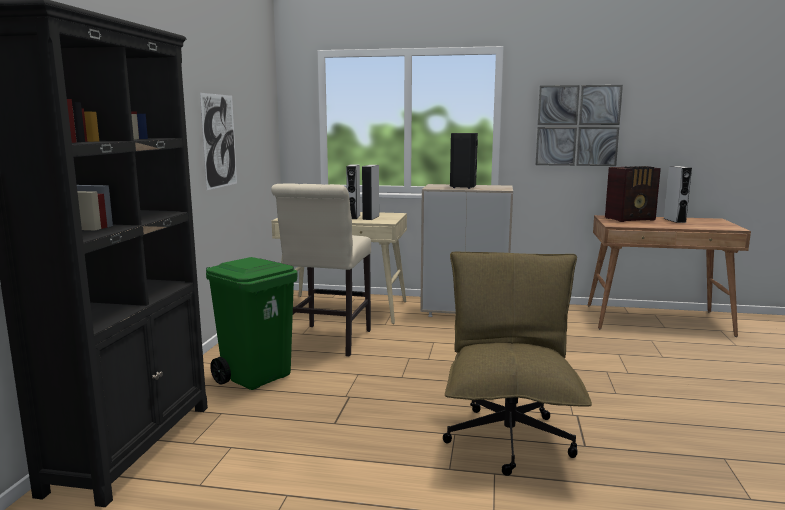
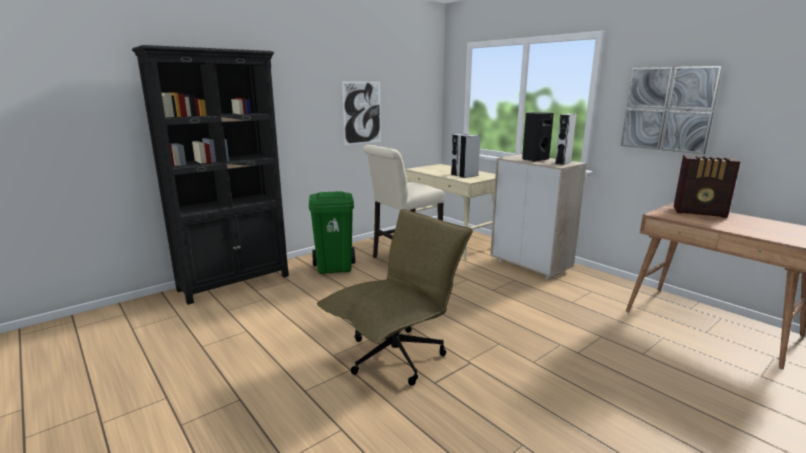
camera: 40 degrees right, 5 degrees up
grey speaker [664,166,692,223] -> grey speaker moved to [555,113,577,165]

